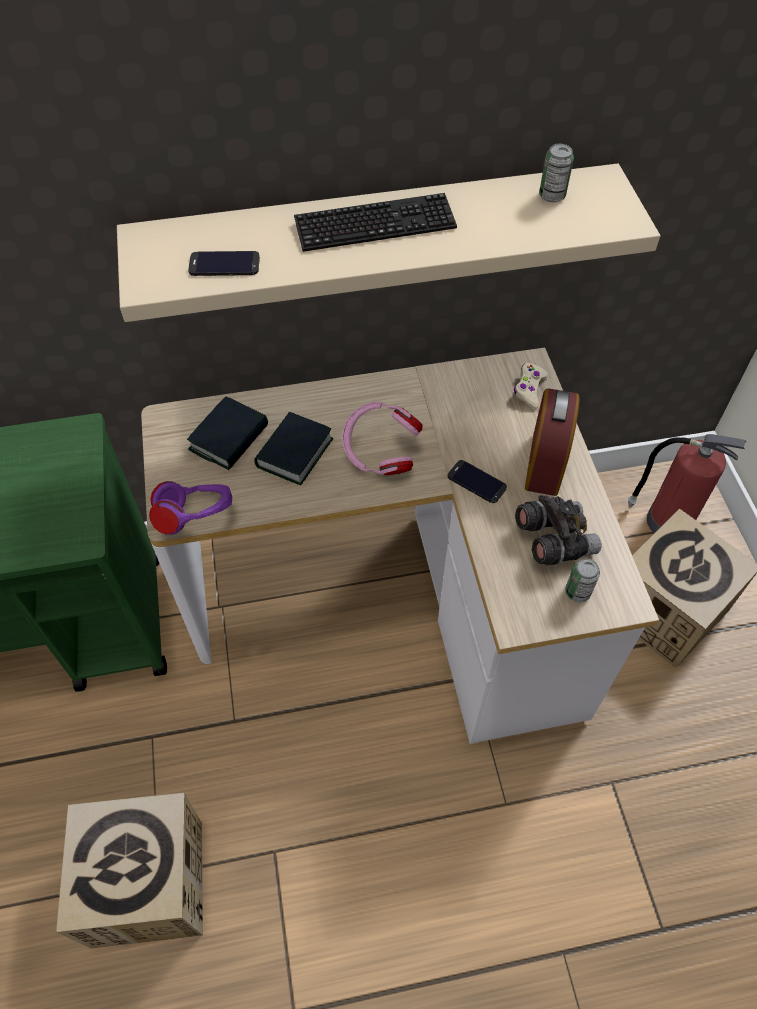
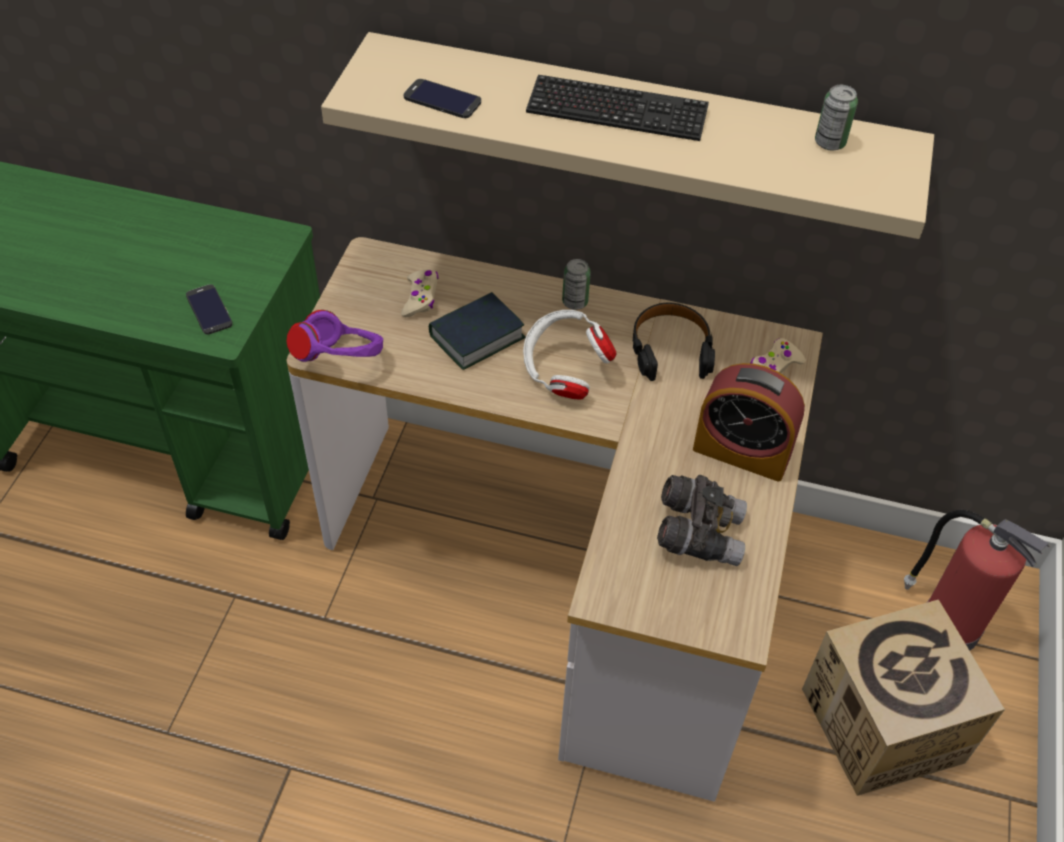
camera: 25 degrees right, 5 degrees down
cardboard box [56,792,203,948] -> none
book [187,396,268,470] -> beige game controller [401,270,438,317]
pink headphones [342,402,423,475] -> white headphones [523,310,617,400]
phone [447,460,507,503] -> phone moved to [186,284,233,335]
alarm clock [525,388,580,496] -> alarm clock turned 105 degrees counterclockwise [693,363,805,482]
can [565,558,600,602] -> can moved to [562,259,591,310]
none -> black headphones [632,303,715,381]

